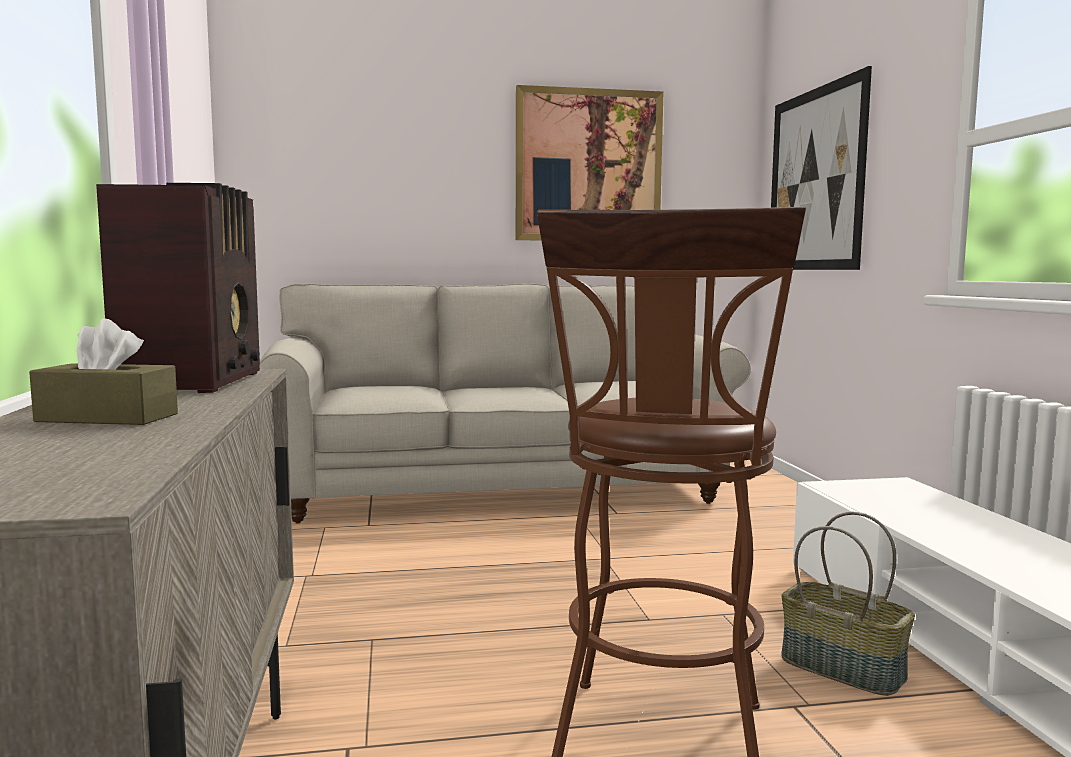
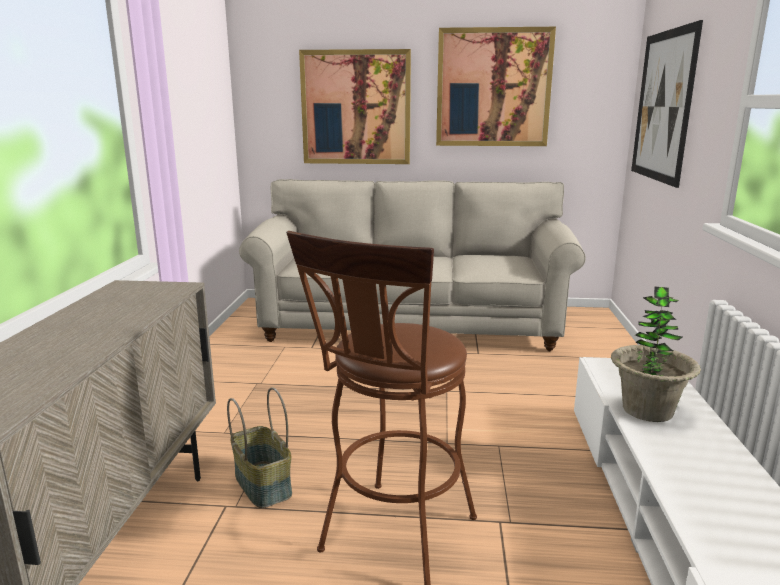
camera: 15 degrees right, 10 degrees up
brown tissue box [29,318,178,425] -> none
radio [96,183,260,393] -> none
basket [781,512,915,696] -> basket moved to [227,387,292,508]
none -> picture [299,49,411,164]
none -> potted plant [611,286,701,422]

